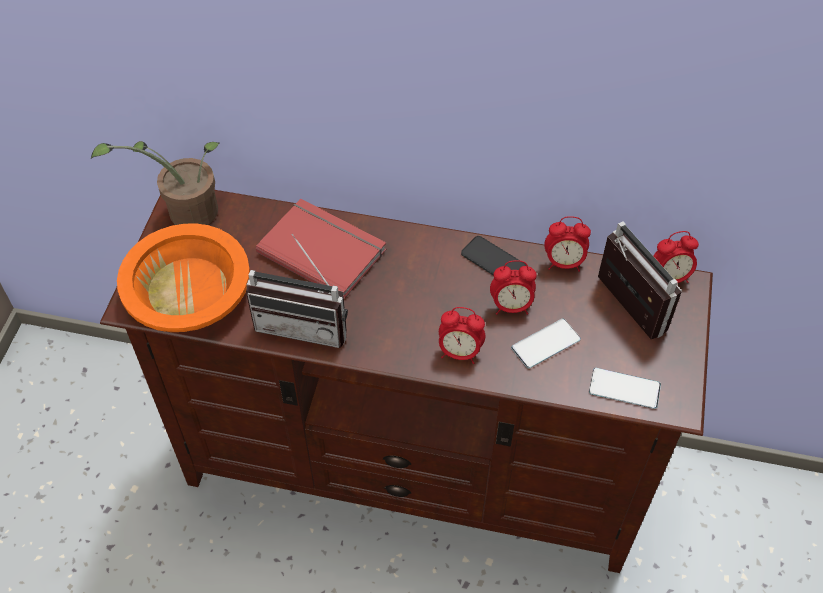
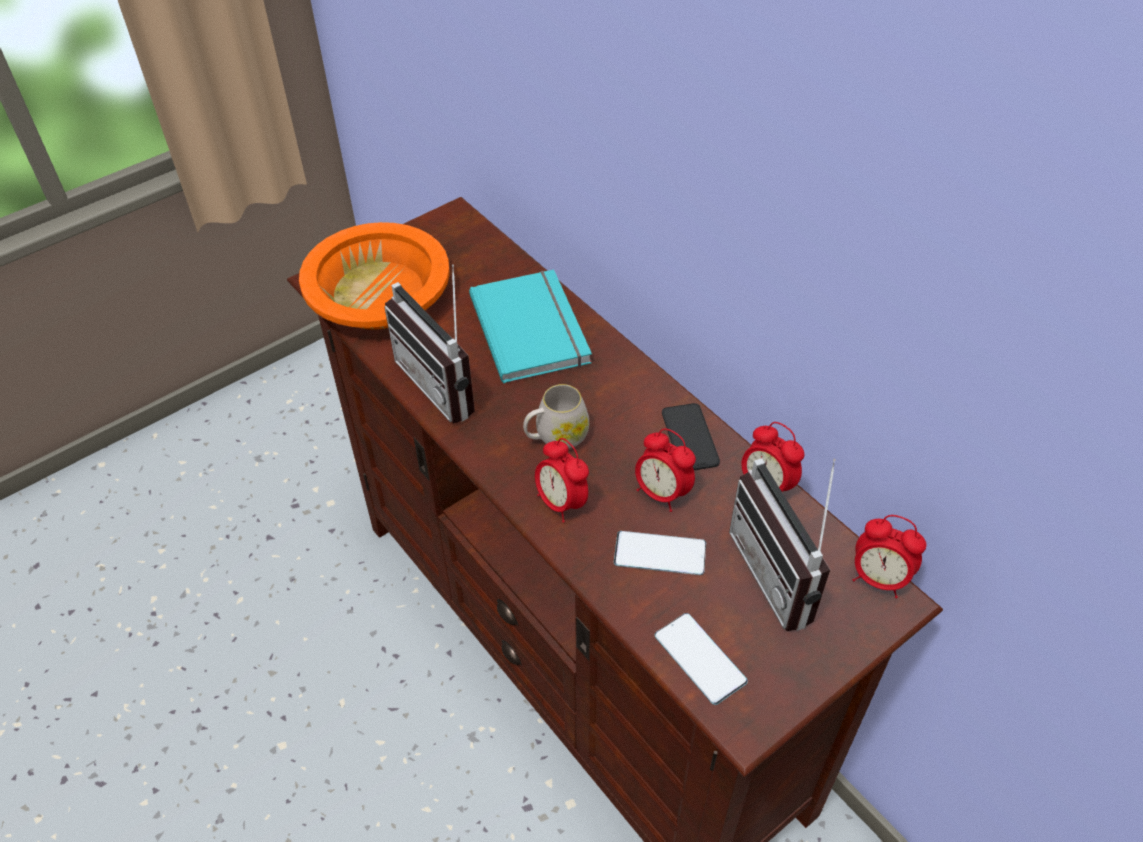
camera: 40 degrees right, 5 degrees down
potted plant [91,141,219,225] -> none
red book [256,199,386,299] -> turquoise book [469,270,592,384]
radio [598,222,682,339] -> radio turned 150 degrees clockwise [729,458,836,631]
none -> white mug [523,384,589,449]

